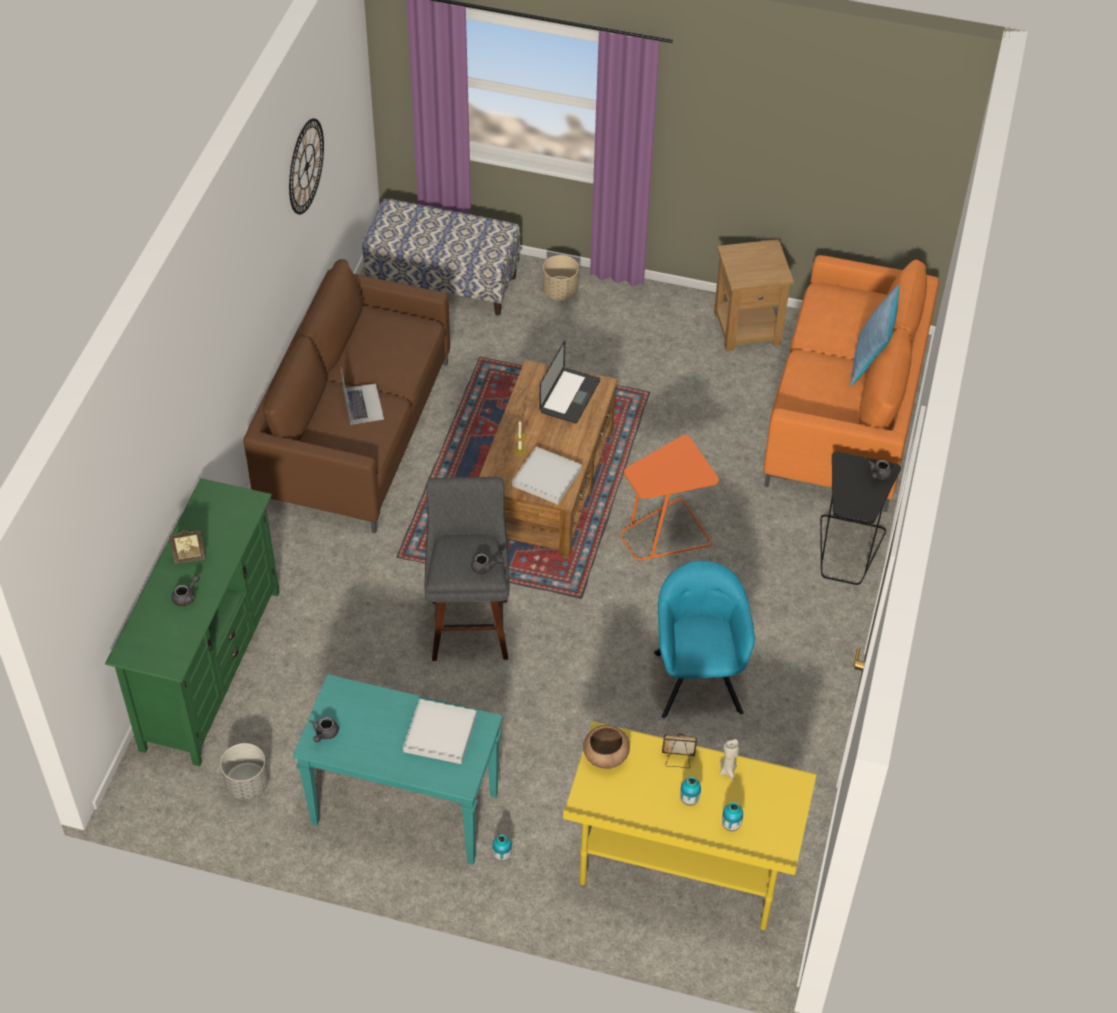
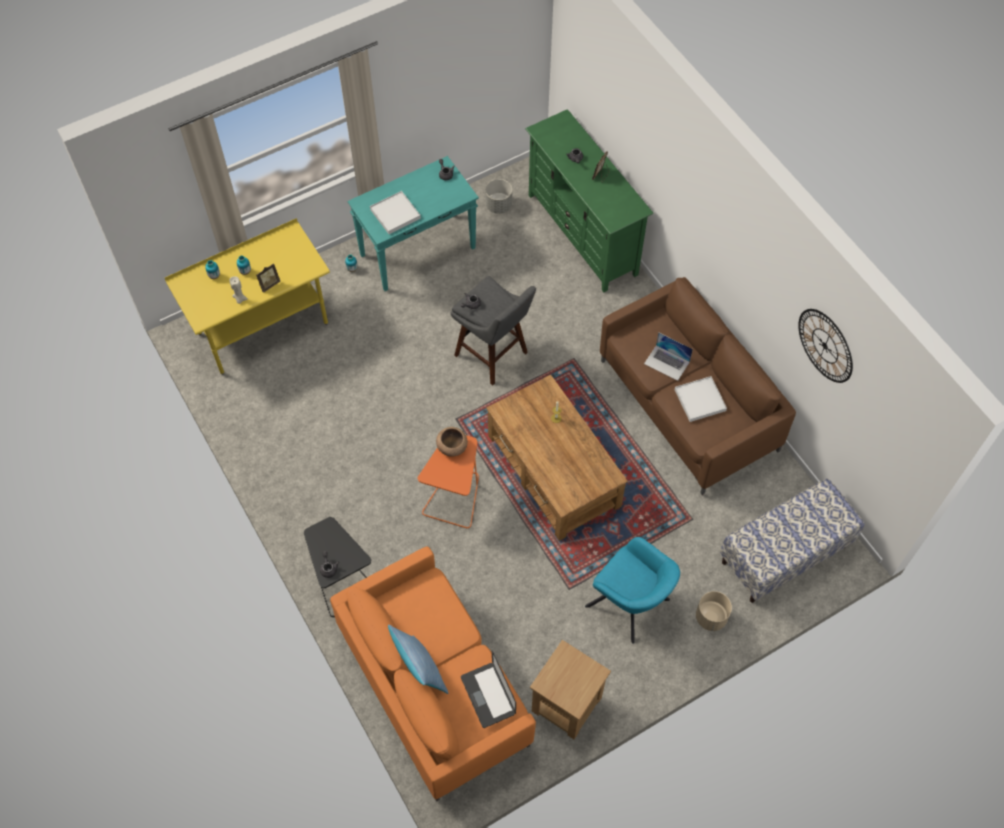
camera: 135 degrees right, 10 degrees up
white tray [512,447,582,504] -> white tray moved to [675,376,727,422]
laptop [539,340,600,424] -> laptop moved to [461,651,516,728]
brown bowl [583,725,630,769] -> brown bowl moved to [436,427,468,457]
turquoise armchair [654,560,755,718] -> turquoise armchair moved to [585,537,680,644]

